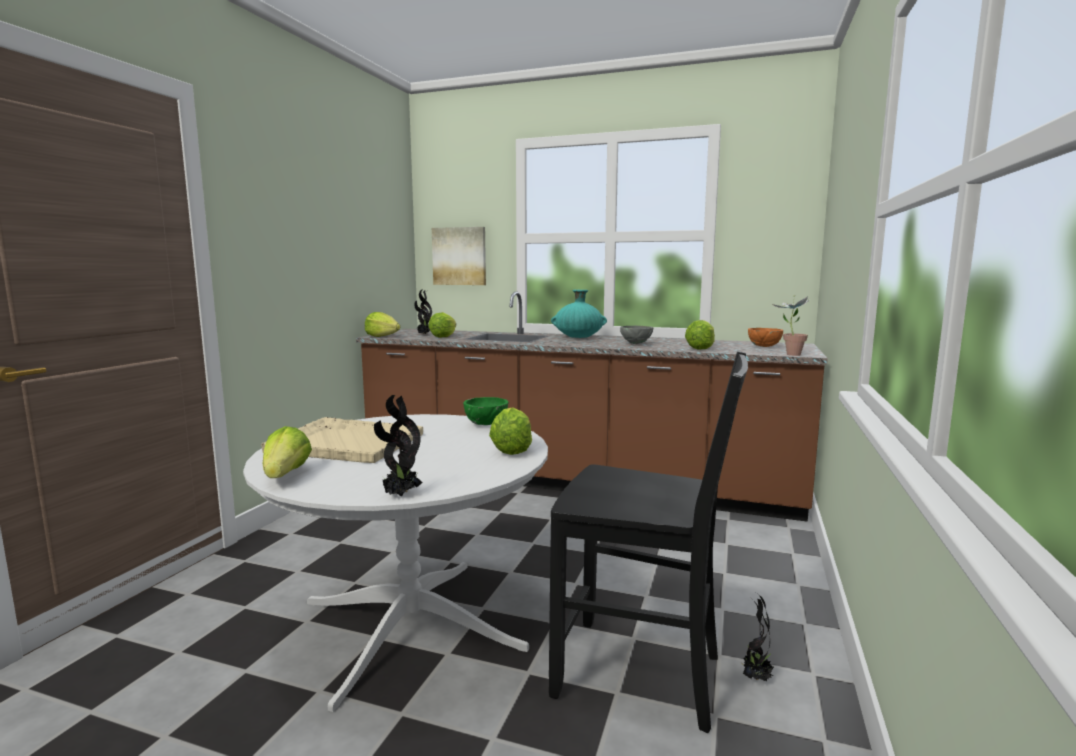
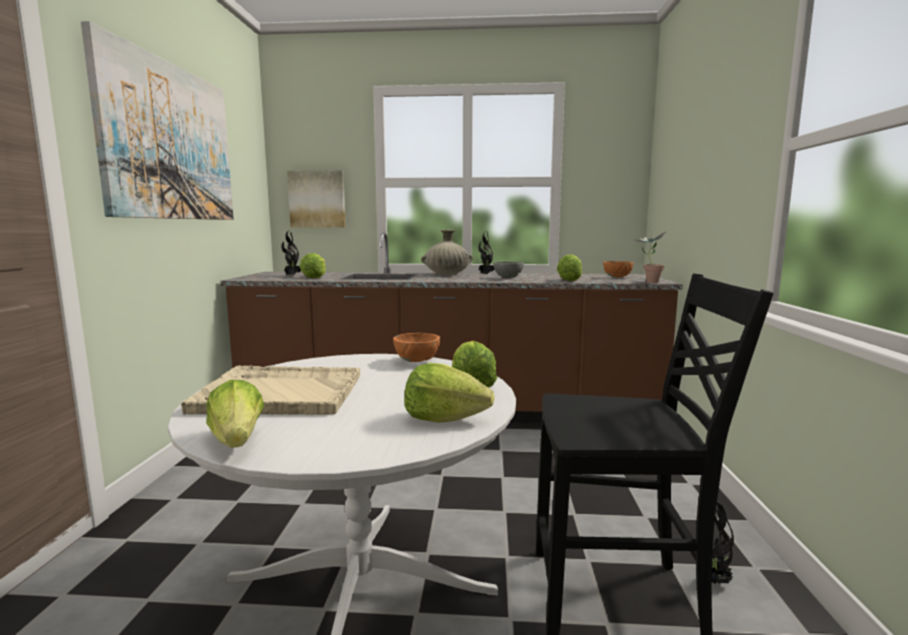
camera: 15 degrees left, 0 degrees up
lettuce [365,312,400,337] -> lettuce moved to [404,363,494,423]
potted plant [374,395,423,497] -> potted plant moved to [478,232,494,275]
green bowl [463,397,508,425] -> orange bowl [393,333,440,362]
turquoise vase [551,290,607,338] -> beige vase [421,230,473,275]
none -> picture [81,21,234,220]

